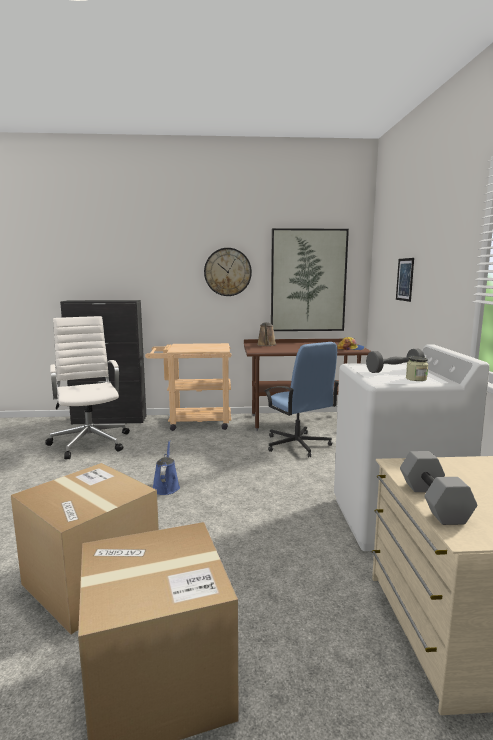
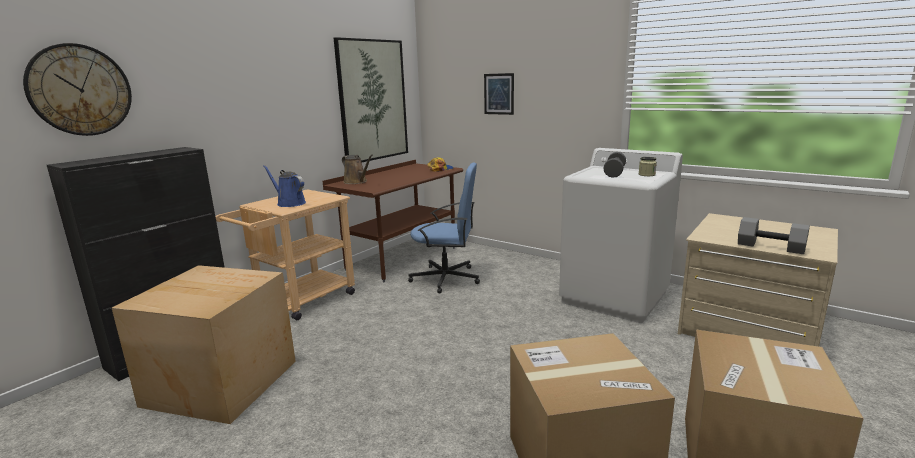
camera: 50 degrees left, 5 degrees up
white office chair [45,316,130,459] -> cardboard box [112,265,296,424]
blue watering can [152,440,180,495] -> blue watering can moved to [263,165,306,207]
wall clock [204,248,252,296] -> wall clock moved to [23,43,132,136]

